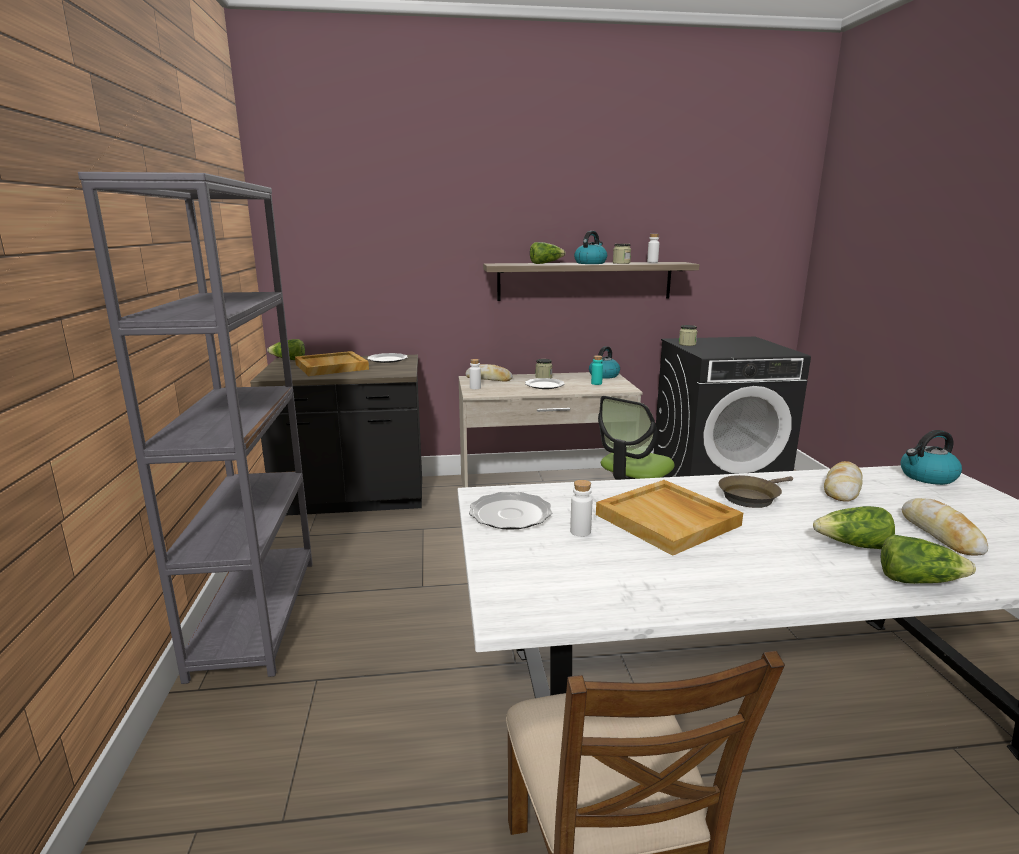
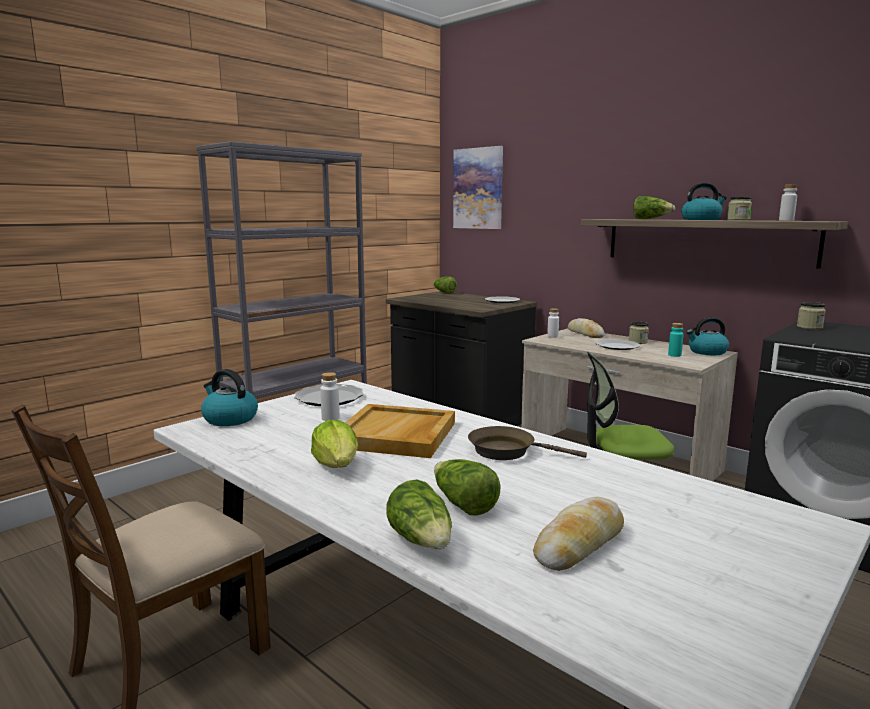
camera: 50 degrees right, 5 degrees down
beige tray [295,351,369,376] -> none
bread [824,461,863,502] -> none
kettle [901,430,962,485] -> kettle moved to [201,369,258,426]
none -> lettuce [311,420,358,468]
none -> picture [453,146,503,229]

